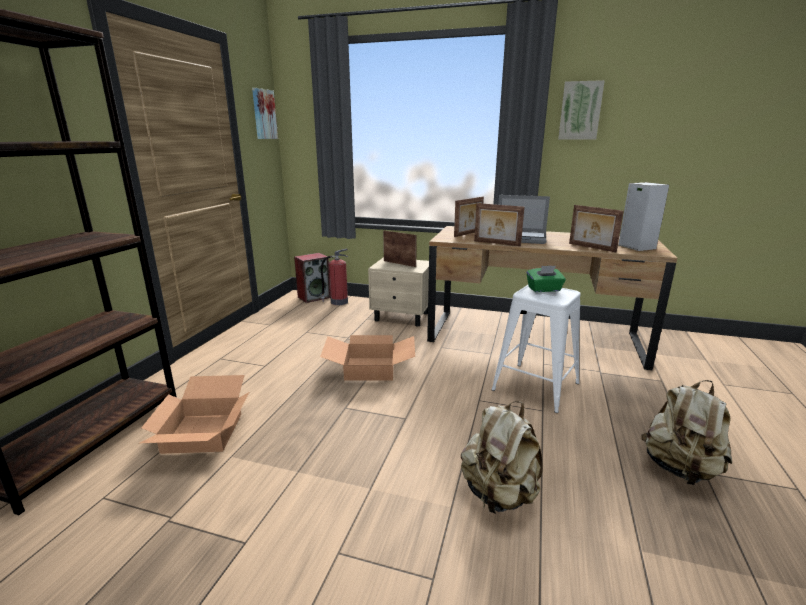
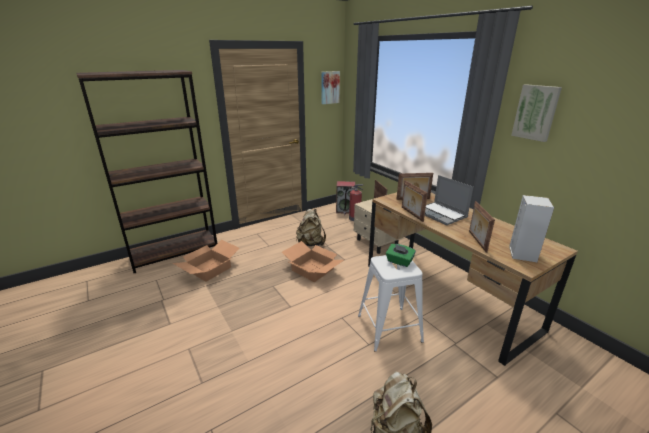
camera: 40 degrees right, 5 degrees up
beige backpack [461,401,543,514] -> beige backpack moved to [296,209,326,246]

